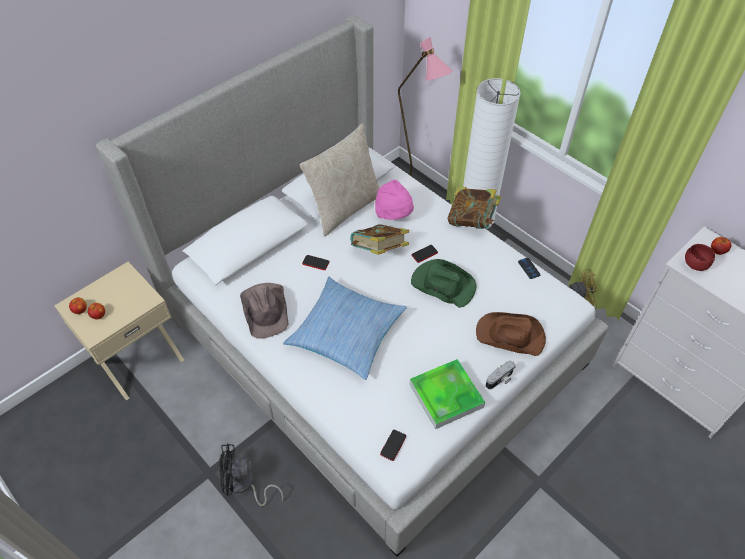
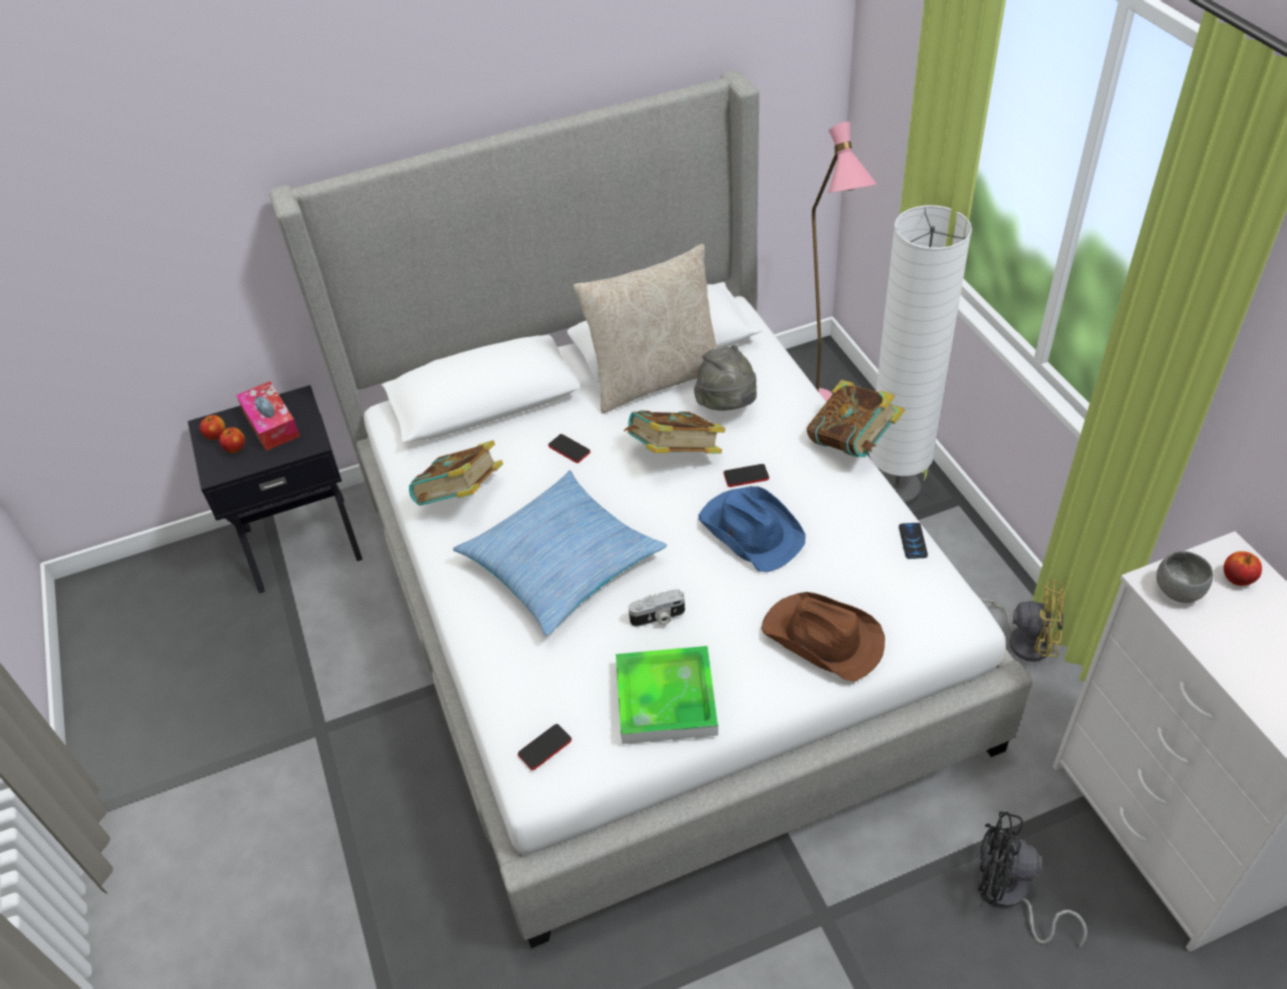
camera: 25 degrees right, 5 degrees down
beige nightstand [54,262,184,400] -> black nightstand [188,385,363,594]
black fan [219,443,284,506] -> black fan moved to [978,811,1087,948]
brown hat [240,283,289,338] -> book [409,440,503,506]
pink hat [375,180,414,220] -> grey hat [694,345,757,411]
green hat [411,259,477,308] -> blue hat [698,486,806,572]
camera [485,361,516,389] -> camera moved to [628,589,685,627]
red bowl [685,244,715,271] -> grey bowl [1157,551,1213,603]
none -> tissue box [236,381,300,451]

